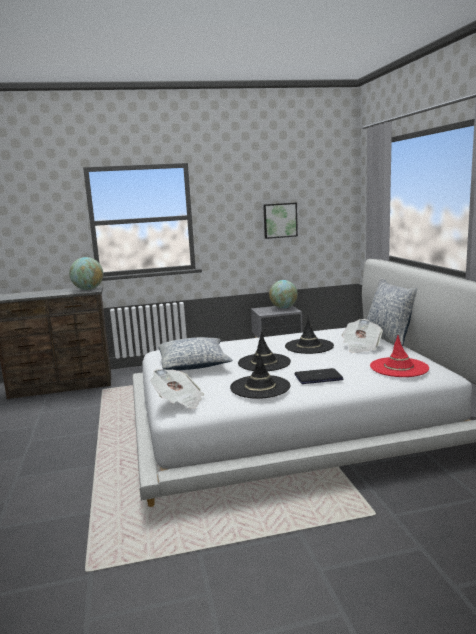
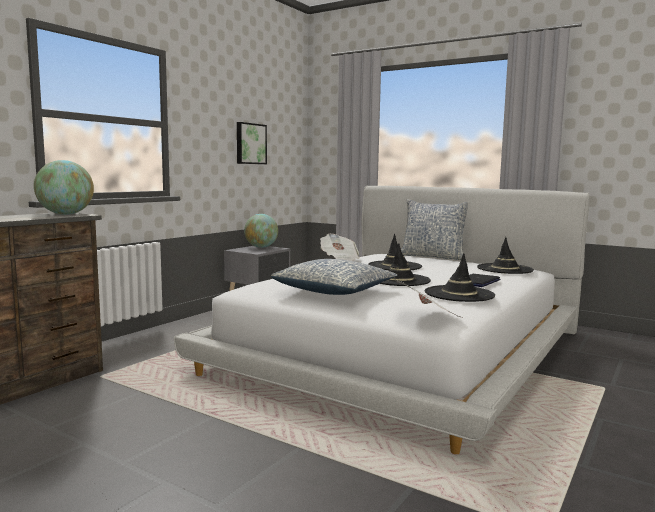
camera: 45 degrees left, 5 degrees down
newspaper [342,319,383,353] -> newspaper moved to [320,234,360,261]
red hat [370,335,429,377] -> black hat [477,237,534,274]

